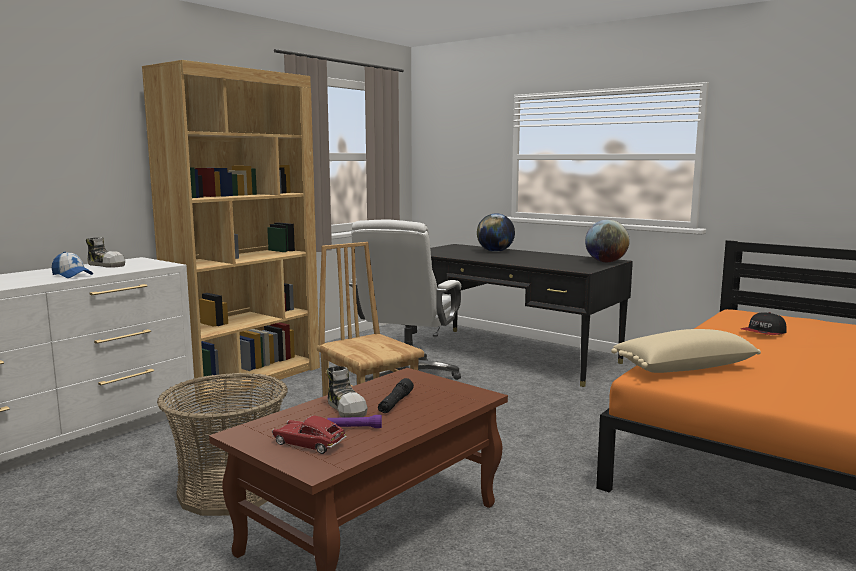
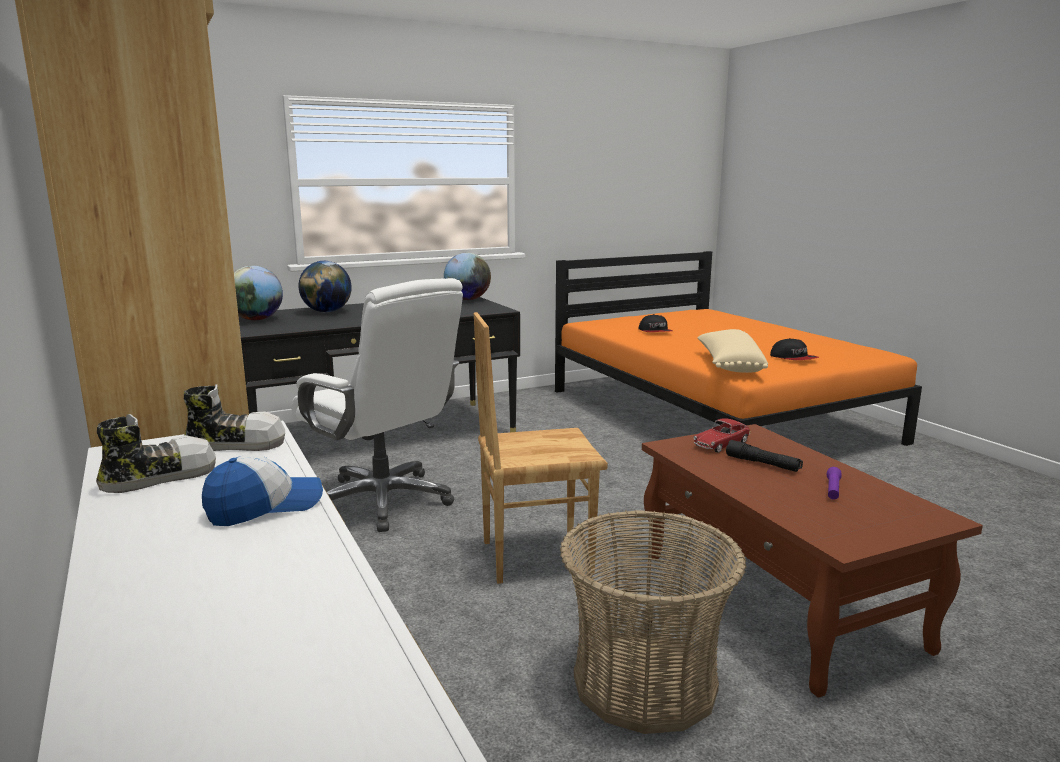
camera: 65 degrees left, 5 degrees up
toy car [272,416,347,454] -> toy car moved to [693,418,750,453]
shoe [327,366,368,418] -> shoe moved to [184,384,285,451]
none -> globe [234,266,283,320]
none -> cap [770,338,819,360]

